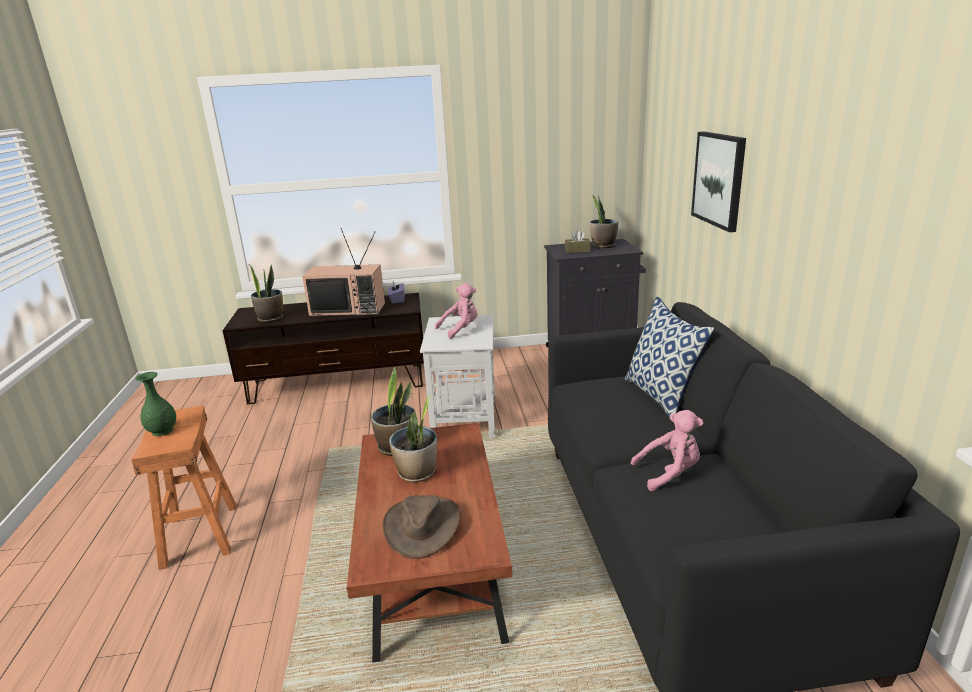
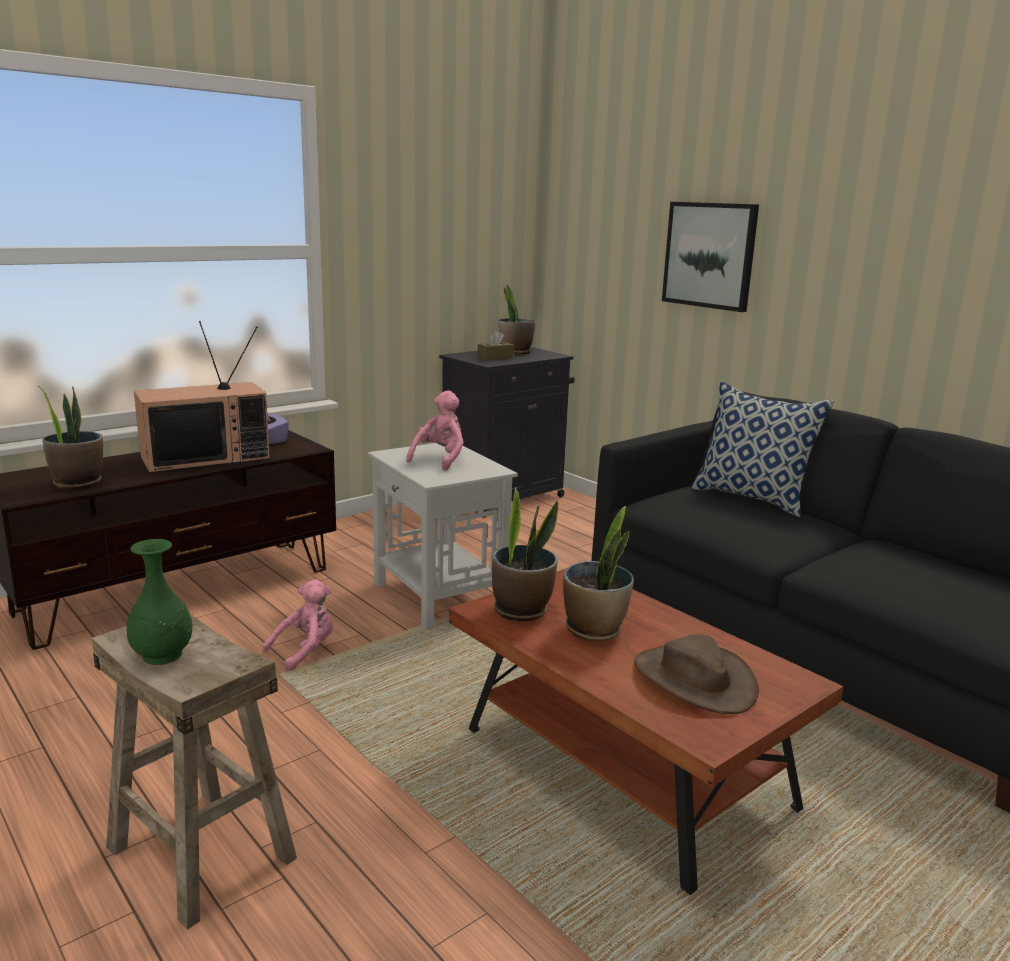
camera: 35 degrees left, 5 degrees down
orange stool [131,406,237,570] -> beige stool [92,612,297,930]
pink plush toy [631,410,703,491] -> pink plush toy moved to [262,579,333,671]

